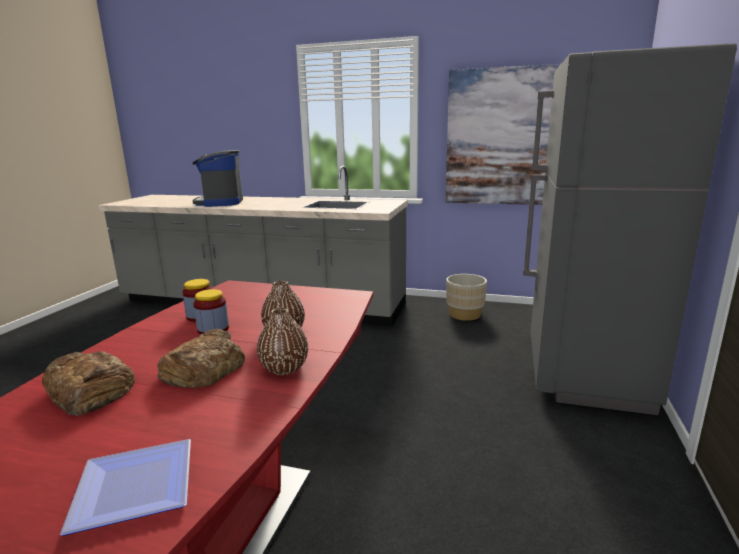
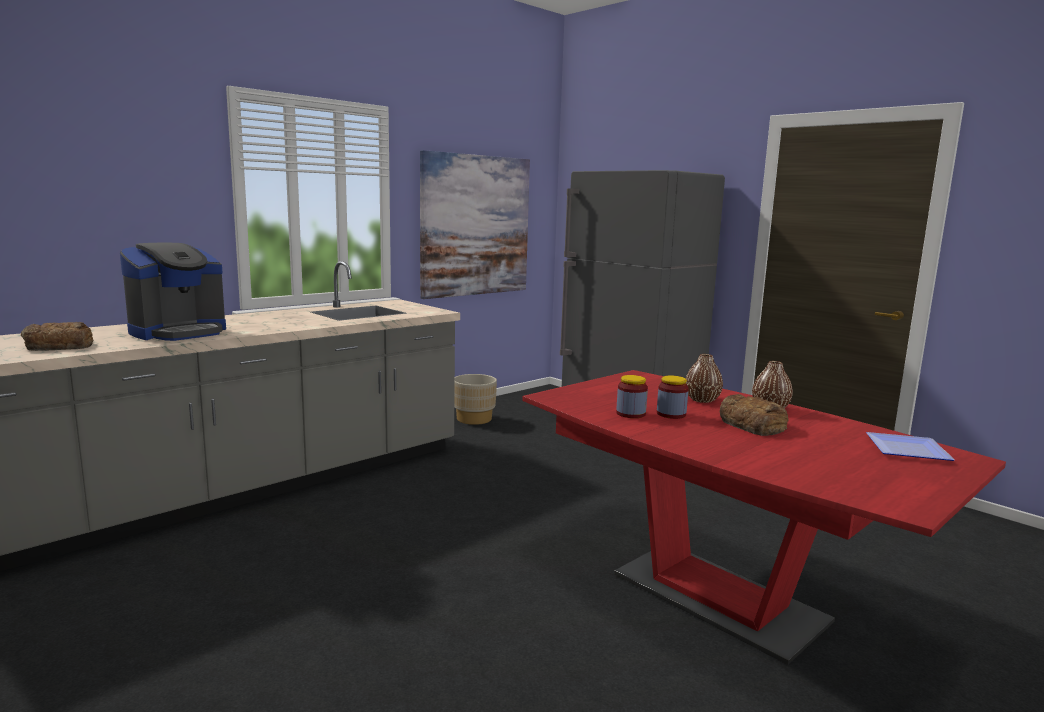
camera: 60 degrees left, 5 degrees down
bread [42,351,135,416] -> bread moved to [21,322,93,351]
coffee machine [192,150,243,207] -> coffee machine turned 75 degrees counterclockwise [120,243,226,341]

